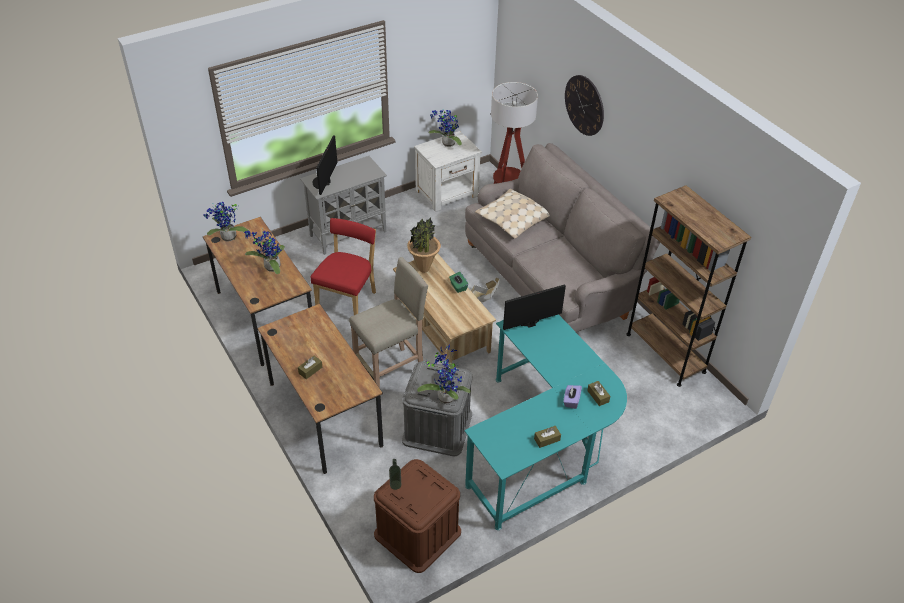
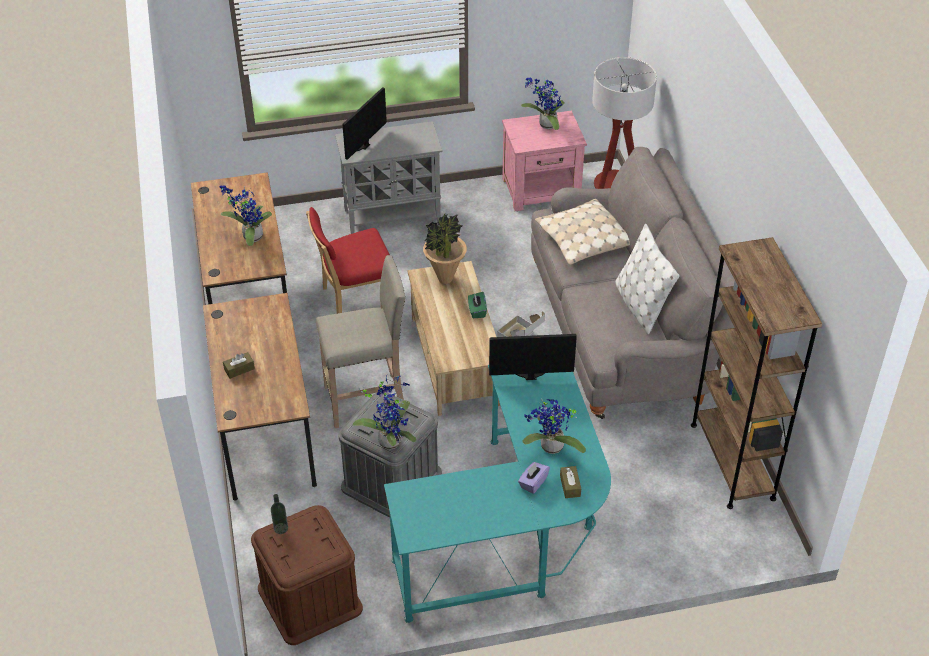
camera: 20 degrees right, 0 degrees up
potted plant [204,202,249,242] -> potted plant moved to [523,399,586,454]
red chair [311,218,376,315] -> red chair turned 150 degrees counterclockwise [306,207,390,314]
white nightstand [414,131,482,212] -> pink nightstand [502,111,587,211]
brown tissue box [534,426,561,448] -> none
wall clock [565,75,604,136] -> none
none -> white pillow [615,224,679,335]

